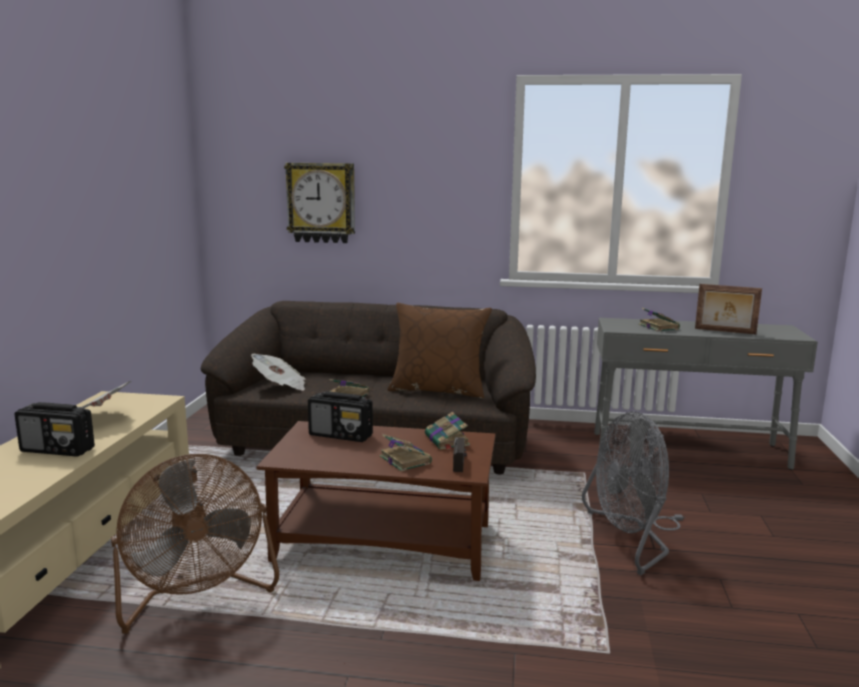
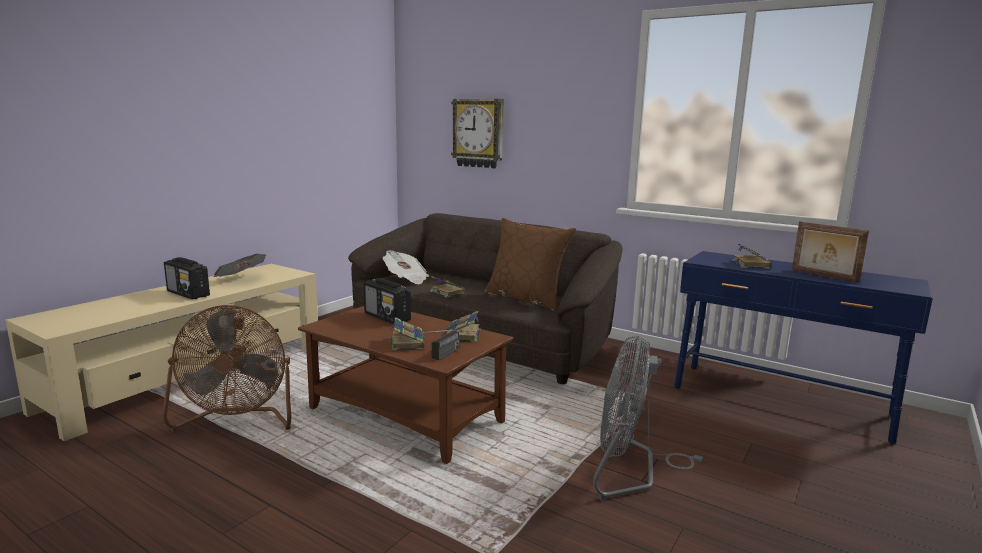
camera: 25 degrees right, 0 degrees up
grey console table [594,318,818,470] -> blue console table [674,251,933,444]

